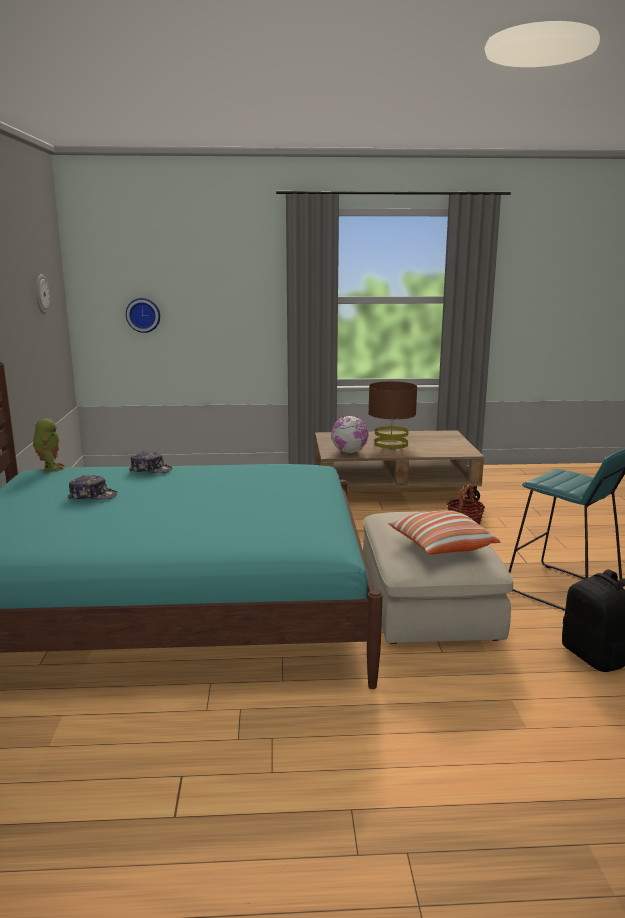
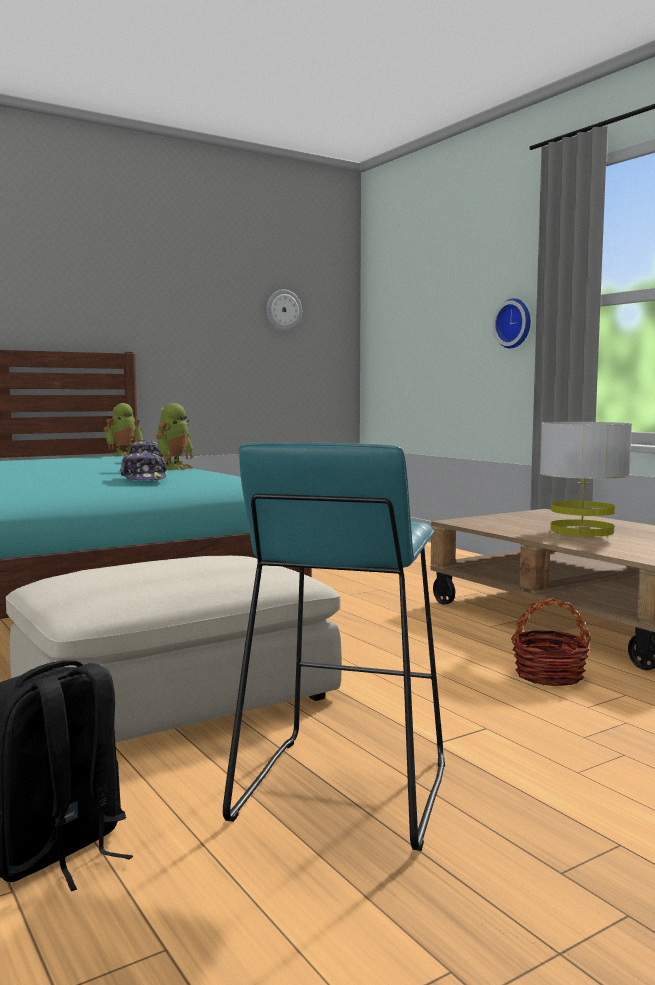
camera: 60 degrees right, 10 degrees down
cap [68,475,117,500] -> cap moved to [120,451,167,480]
wall clock [126,298,160,333] -> wall clock moved to [493,298,531,349]
globe [331,416,369,453] -> none
brown table lamp [368,381,417,449] -> grey table lamp [540,422,632,536]
pillow [388,510,500,554] -> none
none -> toy robot [156,403,193,470]

